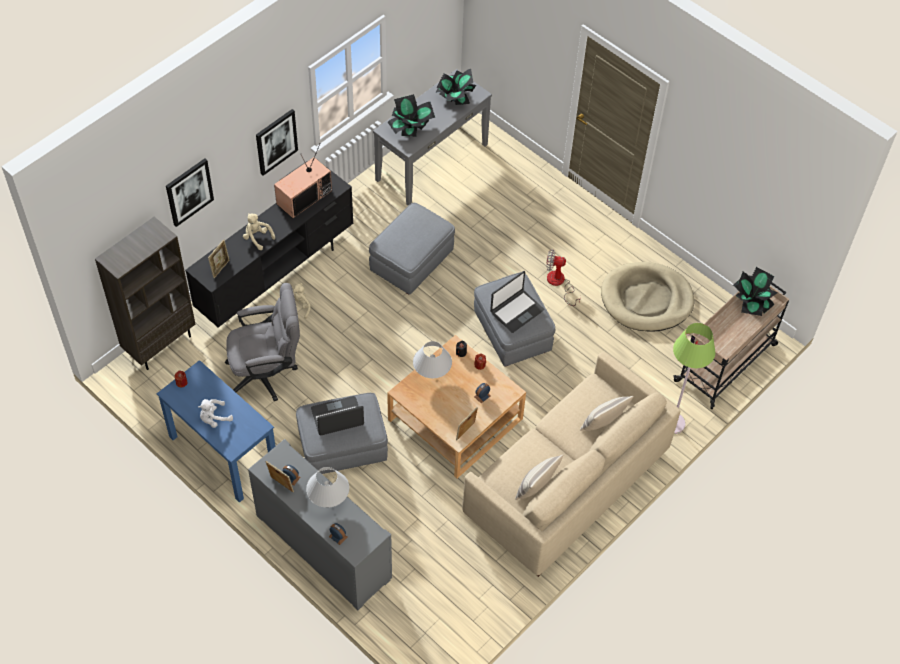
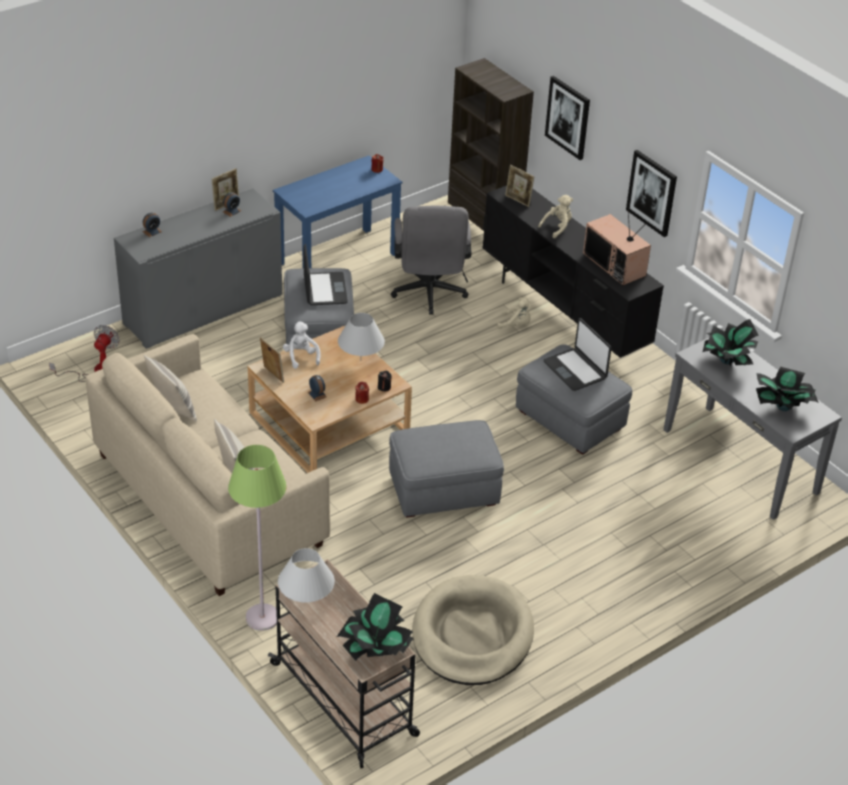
camera: 100 degrees right, 15 degrees down
white plush toy [198,399,233,428] -> white plush toy moved to [283,321,320,369]
white table lamp [306,467,349,508] -> white table lamp moved to [278,548,335,603]
laptop [490,271,544,333] -> laptop moved to [544,318,612,391]
fan [546,249,581,306] -> fan moved to [49,325,120,382]

